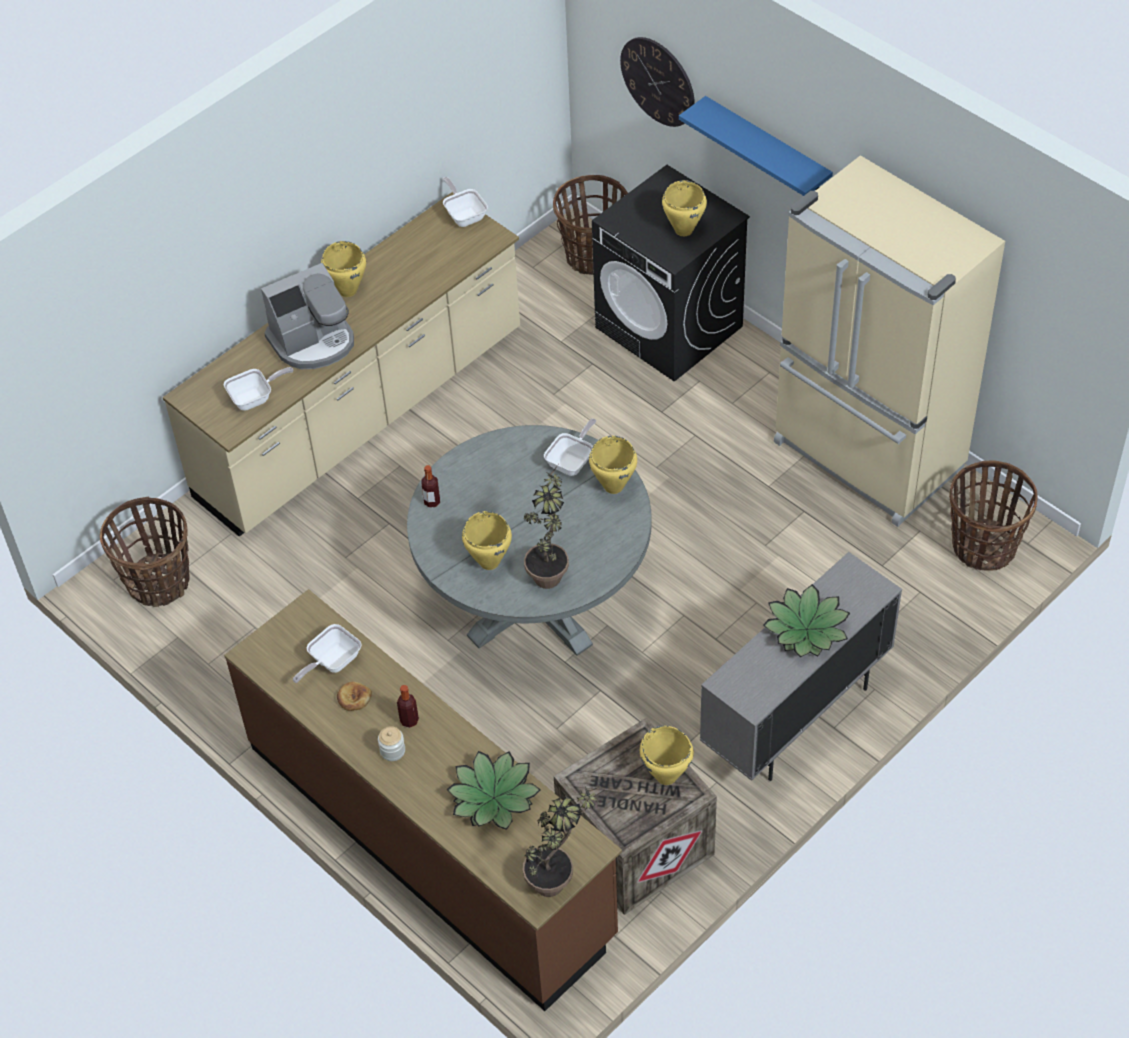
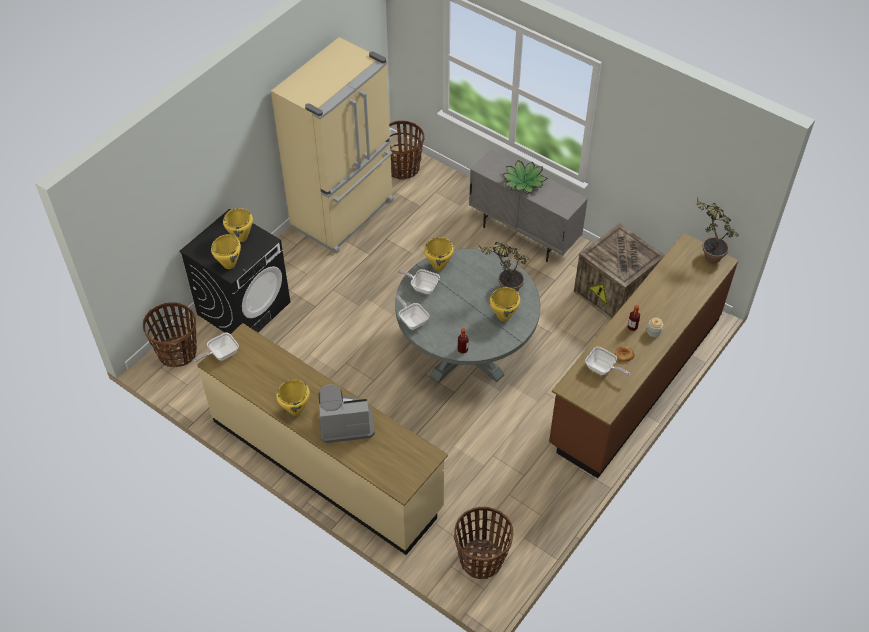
camera: 100 degrees left, 0 degrees up
frying pan [224,367,294,411] -> frying pan moved to [395,295,429,330]
coffee machine [261,263,354,369] -> coffee machine turned 60 degrees counterclockwise [319,385,375,443]
potted plant [447,751,541,830] -> none
wall clock [620,37,695,127] -> none
yellow cooking pot [640,726,694,785] -> yellow cooking pot moved to [211,234,241,269]
blue shelf [679,96,833,196] -> none

